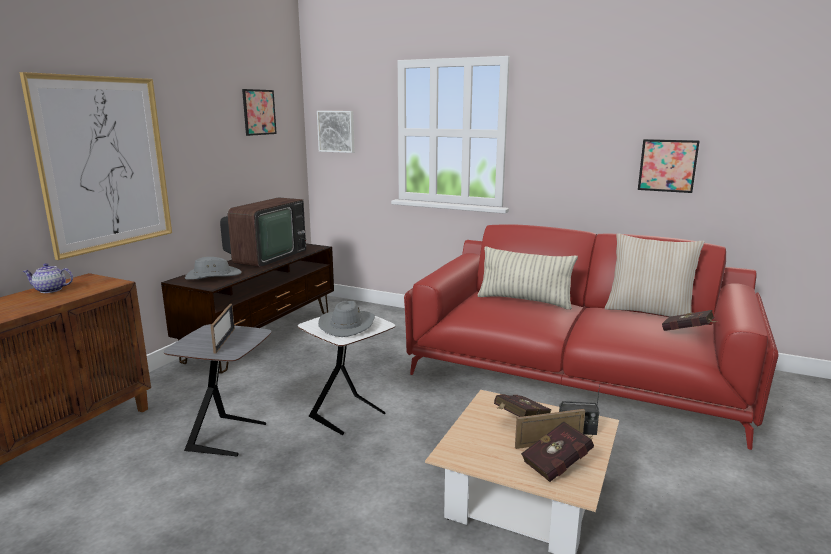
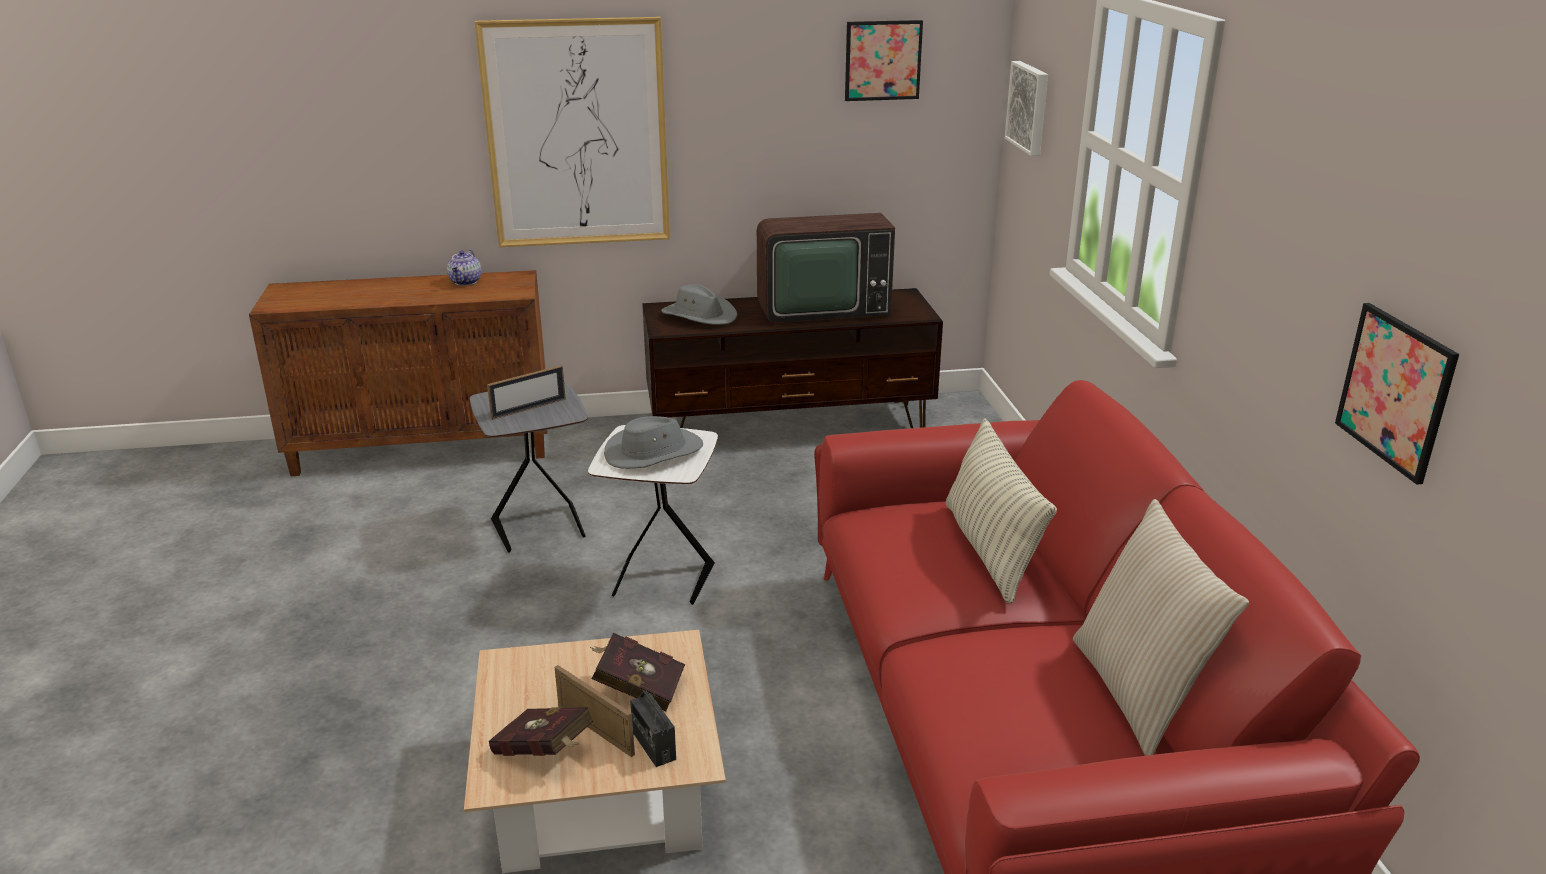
camera: 55 degrees right, 10 degrees up
teapot [22,263,73,293] -> teapot turned 135 degrees counterclockwise [447,250,482,286]
red book [662,310,717,331] -> none

